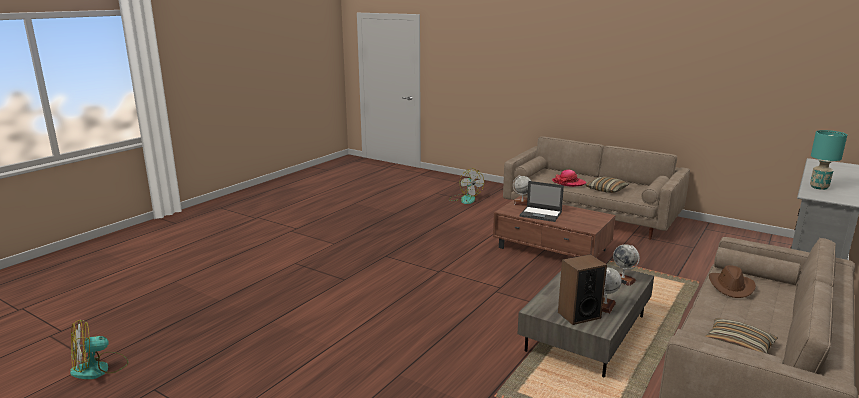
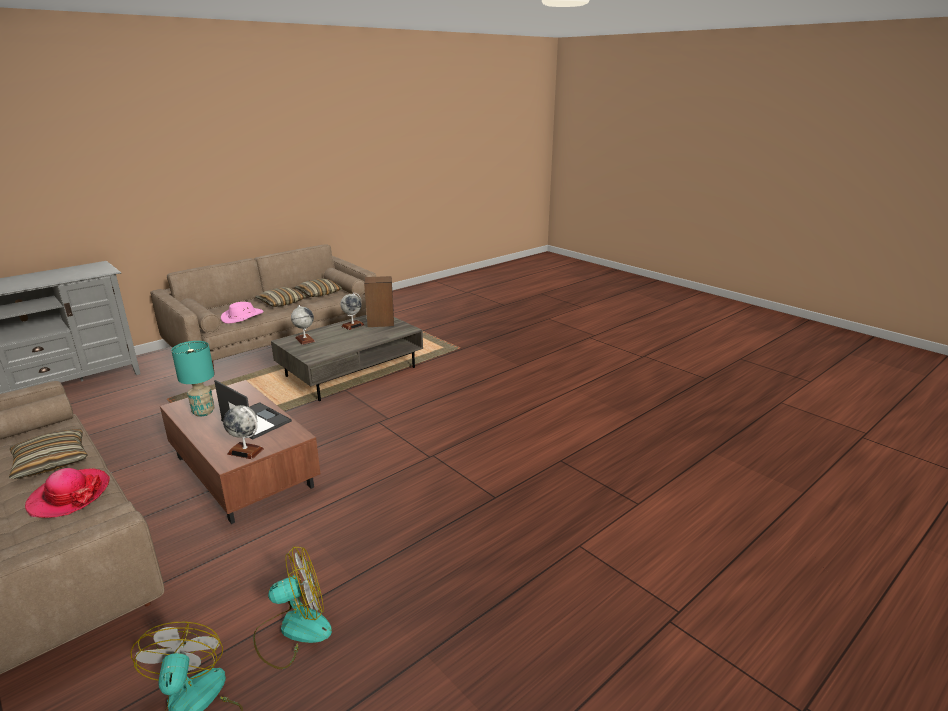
camera: 165 degrees left, 5 degrees up
fan [70,320,128,379] -> fan moved to [253,546,332,669]
brown hat [709,265,756,298] -> pink hat [221,302,264,324]
turquoise table lamp [810,130,847,190] -> turquoise table lamp moved to [171,341,214,417]
none -> pillow [255,287,306,307]

